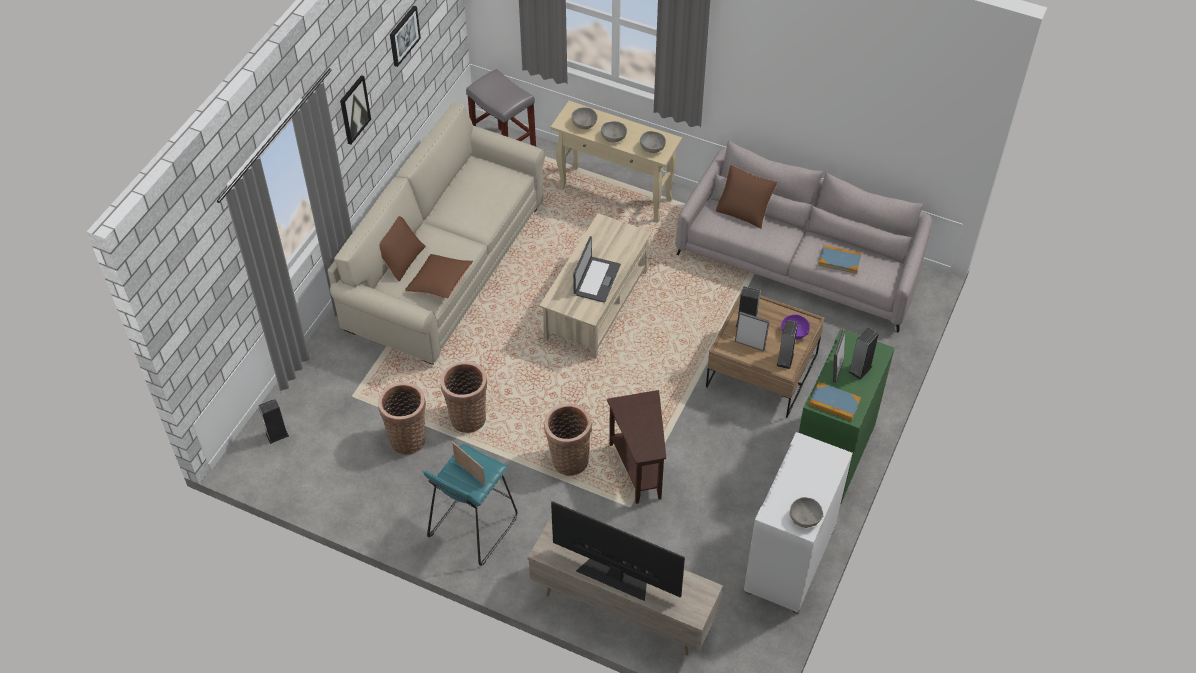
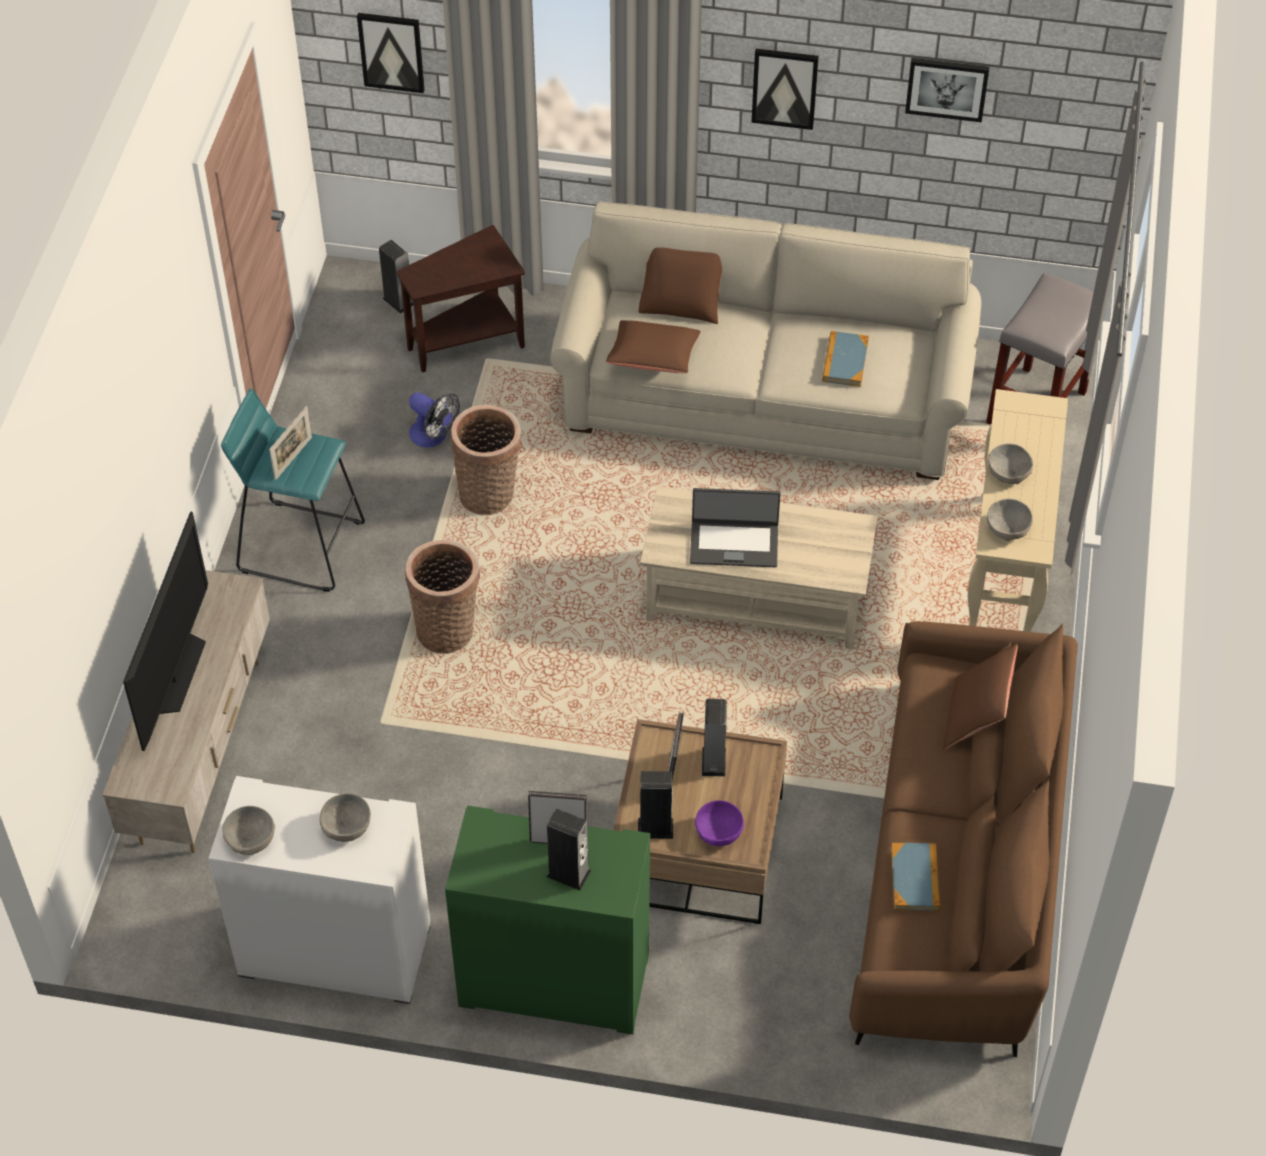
camera: 75 degrees right, 0 degrees up
basket [378,382,426,455] -> fan [409,392,460,448]
grey bowl [572,107,597,130] -> grey bowl moved to [320,793,371,842]
brown side table [607,390,666,504] -> brown side table moved to [396,225,525,373]
grey sofa [676,141,932,333] -> brown sofa [849,621,1078,1057]
book [809,382,861,421] -> book moved to [822,331,869,387]
none -> picture [357,13,425,93]

